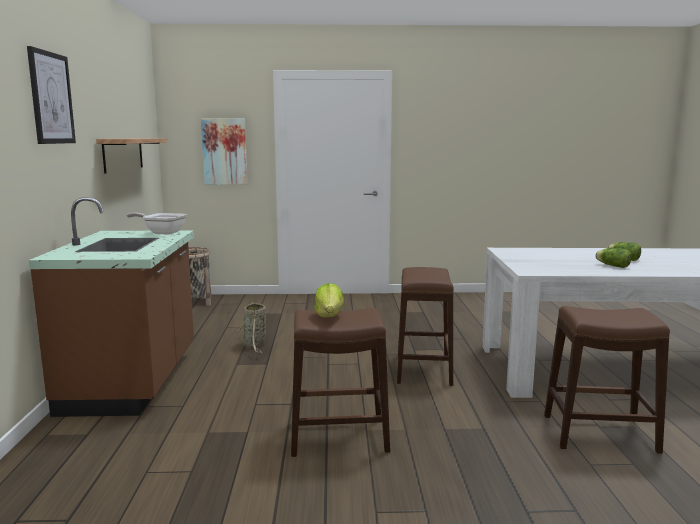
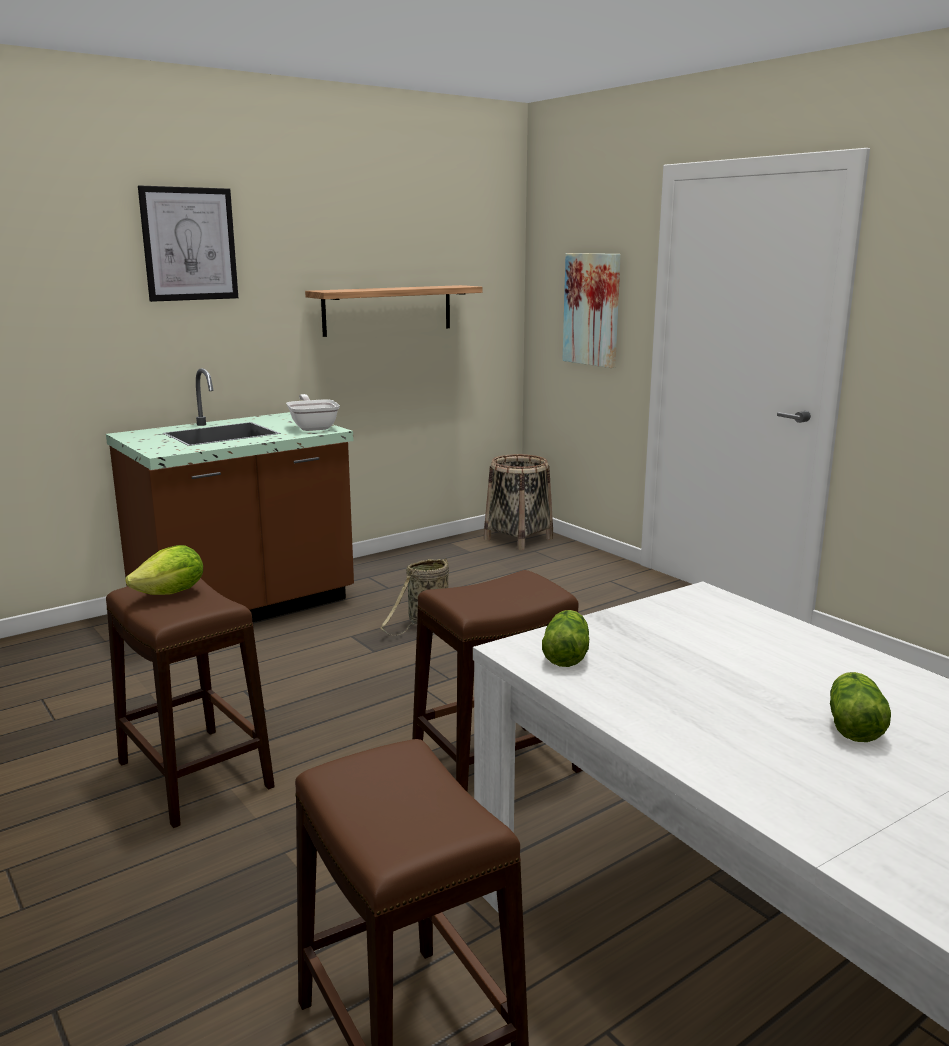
camera: 55 degrees right, 5 degrees up
lettuce [595,248,631,268] -> lettuce moved to [542,610,589,667]

